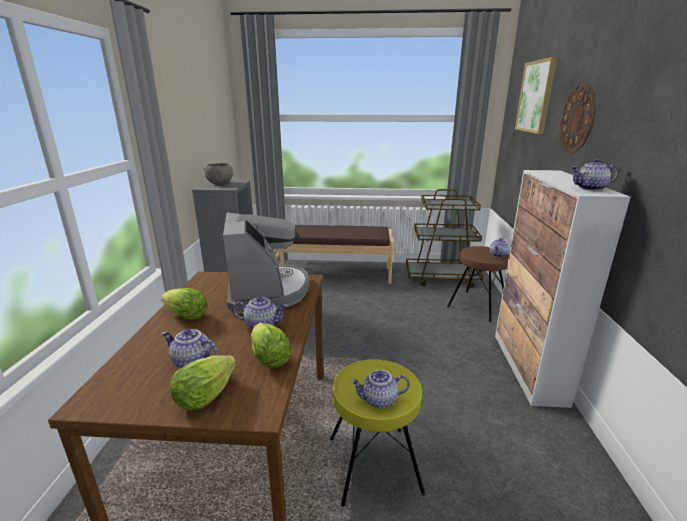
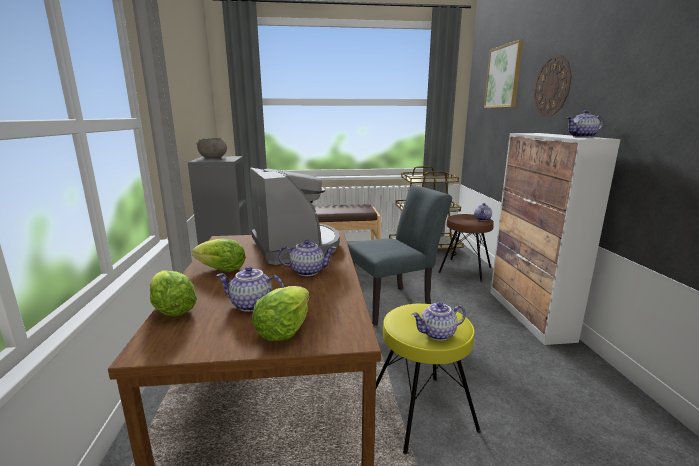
camera: 10 degrees left, 5 degrees down
lettuce [251,323,291,368] -> lettuce moved to [150,270,197,316]
none -> grey chair [347,185,452,325]

